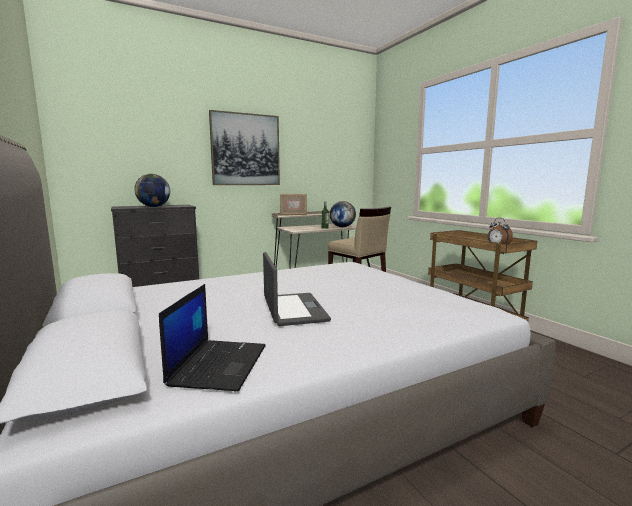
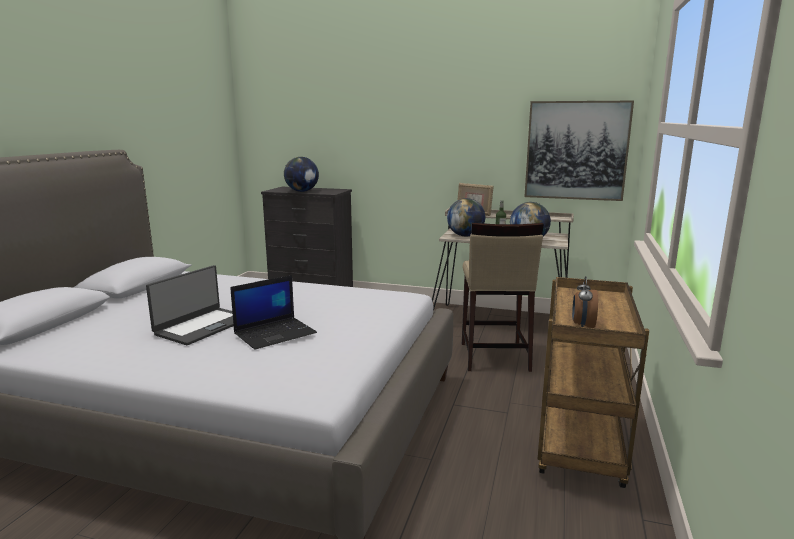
camera: 45 degrees right, 5 degrees up
laptop [159,284,266,391] -> laptop moved to [230,275,317,349]
picture [209,110,280,185] -> picture moved to [524,101,634,201]
none -> globe [447,198,485,236]

